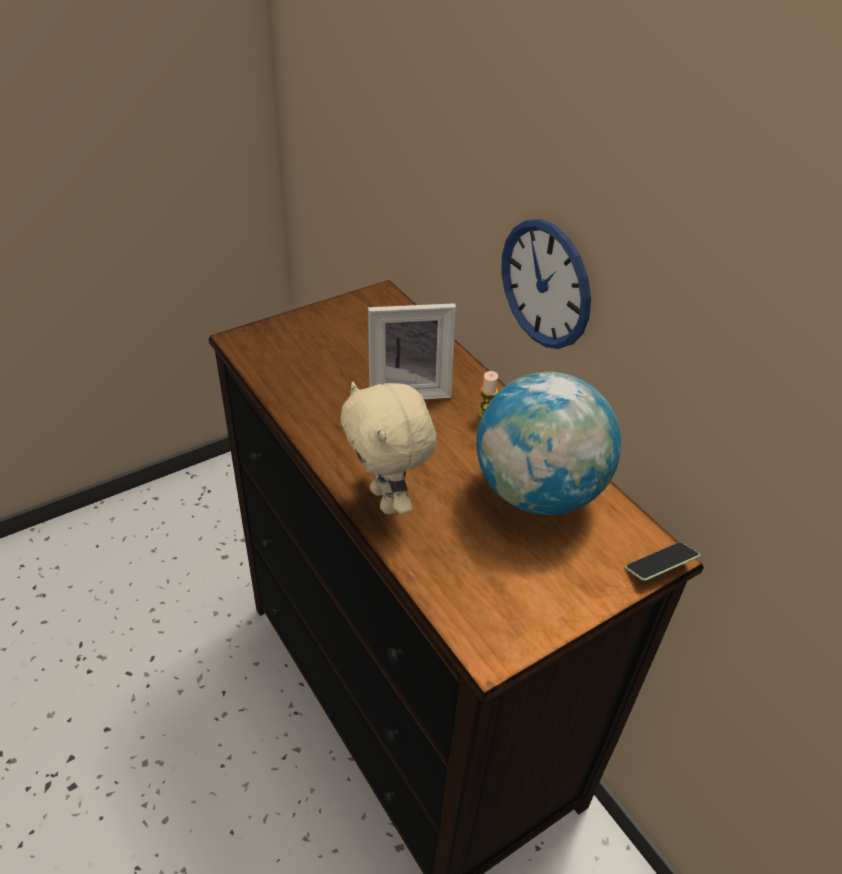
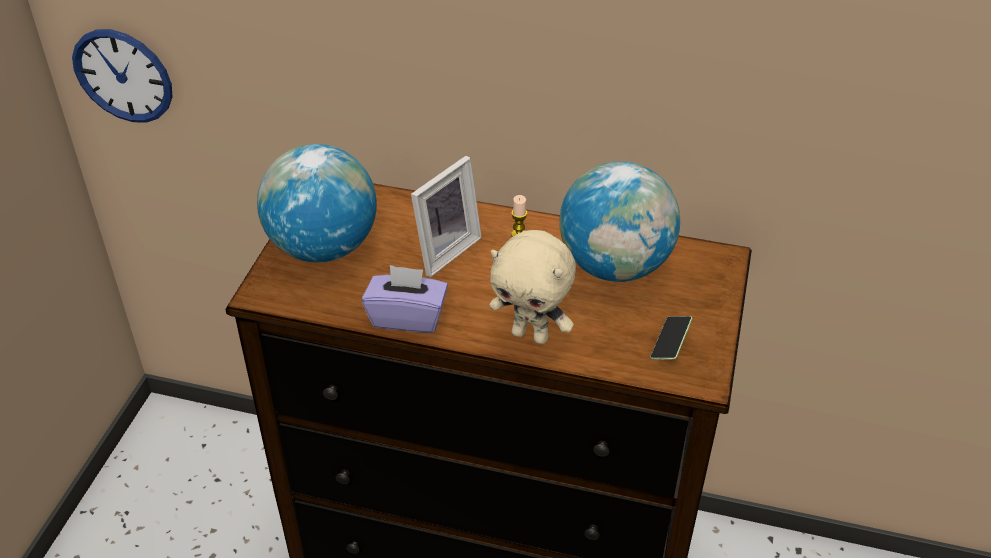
camera: 40 degrees left, 0 degrees up
wall clock [501,219,591,349] -> wall clock moved to [72,29,172,123]
phone [625,542,700,581] -> phone moved to [650,316,692,360]
none -> globe [257,144,377,262]
none -> purple tissue box [362,265,448,333]

